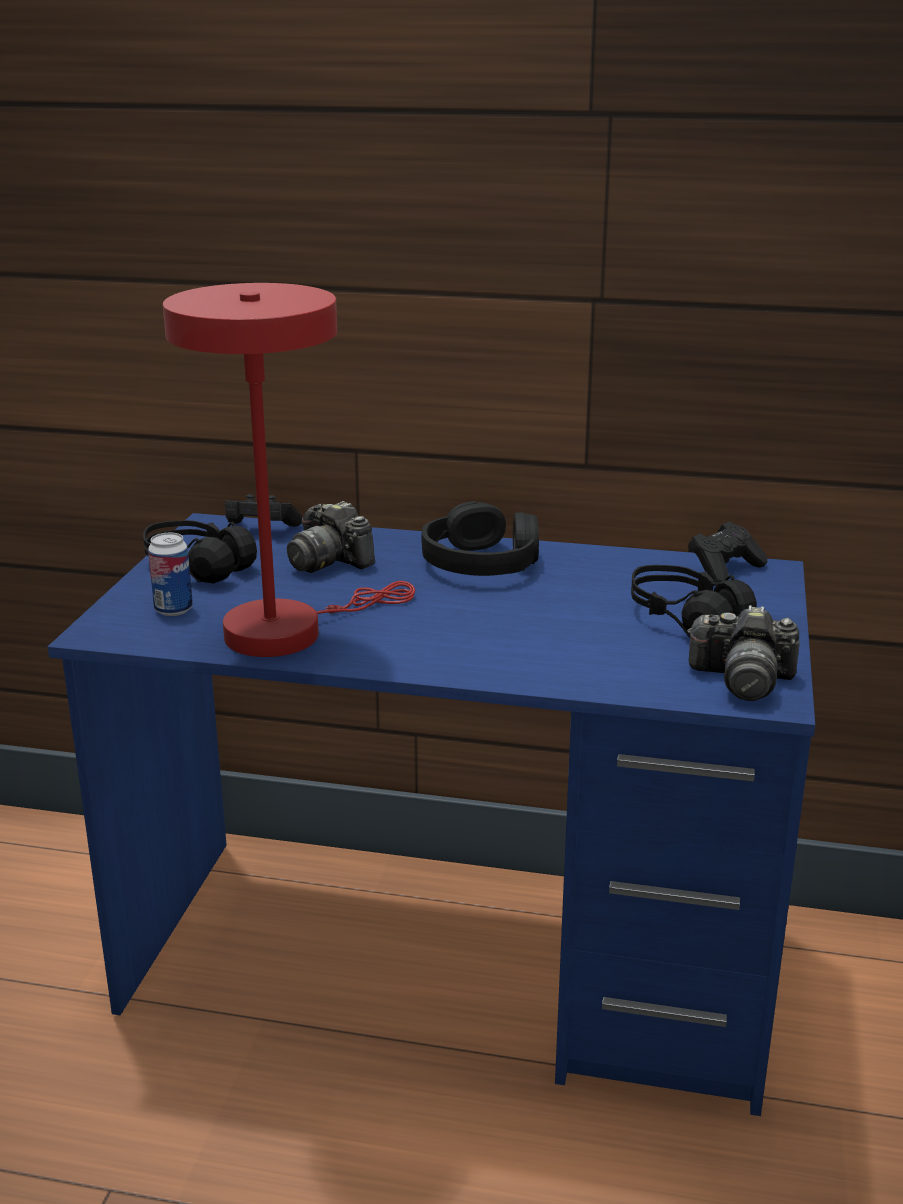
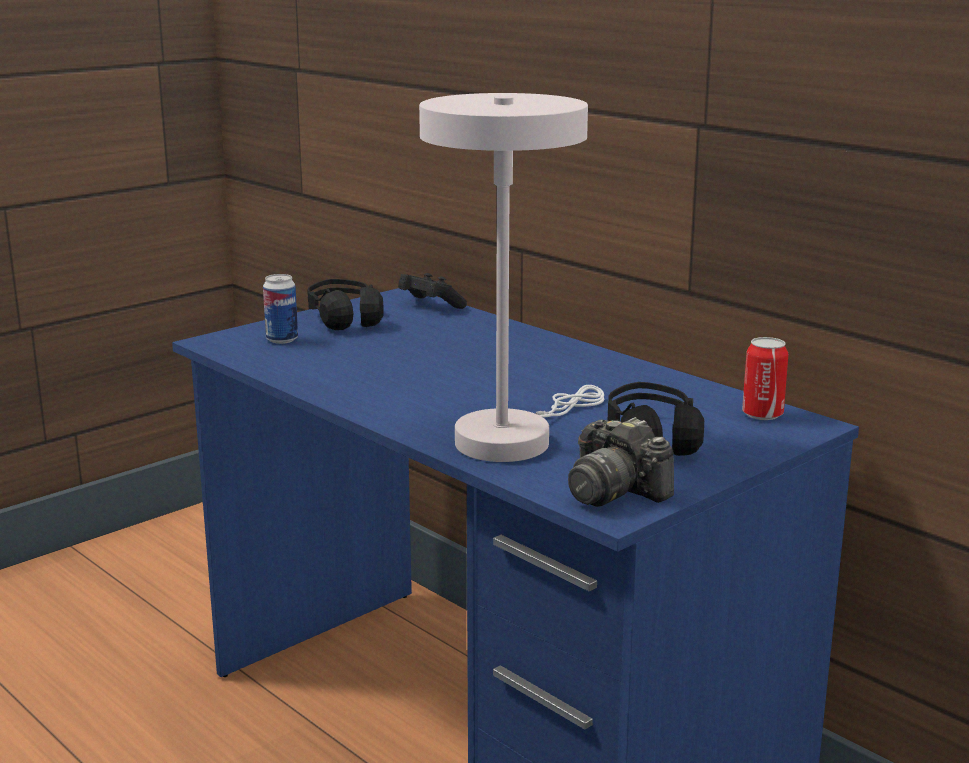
camera: 35 degrees right, 5 degrees down
red table lamp [163,283,415,657] -> none
camera [287,501,375,573] -> none
black headphones [421,501,539,576] -> none
black game controller [688,522,767,583] -> can [742,337,788,420]
none -> white table lamp [419,93,604,462]

